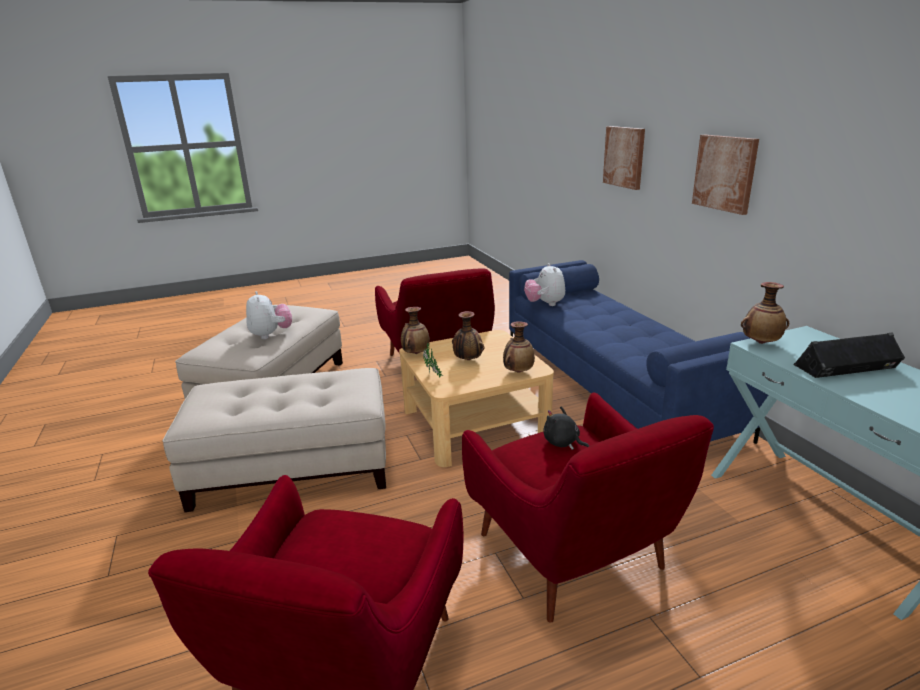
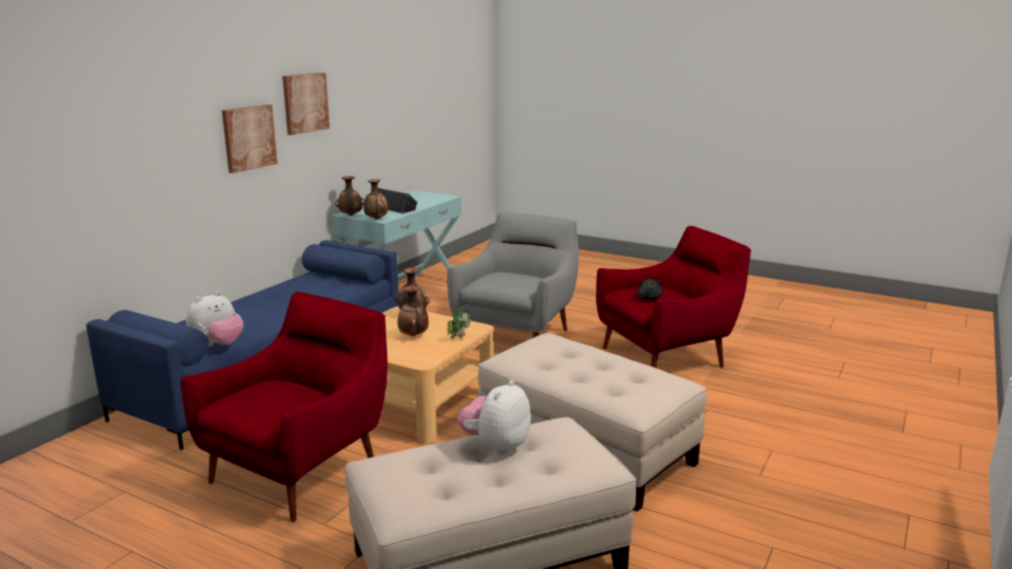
camera: 130 degrees left, 5 degrees down
vase [401,307,430,354] -> vase moved to [335,176,364,216]
red armchair [462,392,714,623] -> grey armchair [447,212,579,338]
black plush toy [543,407,589,450] -> black plush toy moved to [636,279,663,300]
picture [603,126,645,190] -> picture moved to [282,73,330,135]

